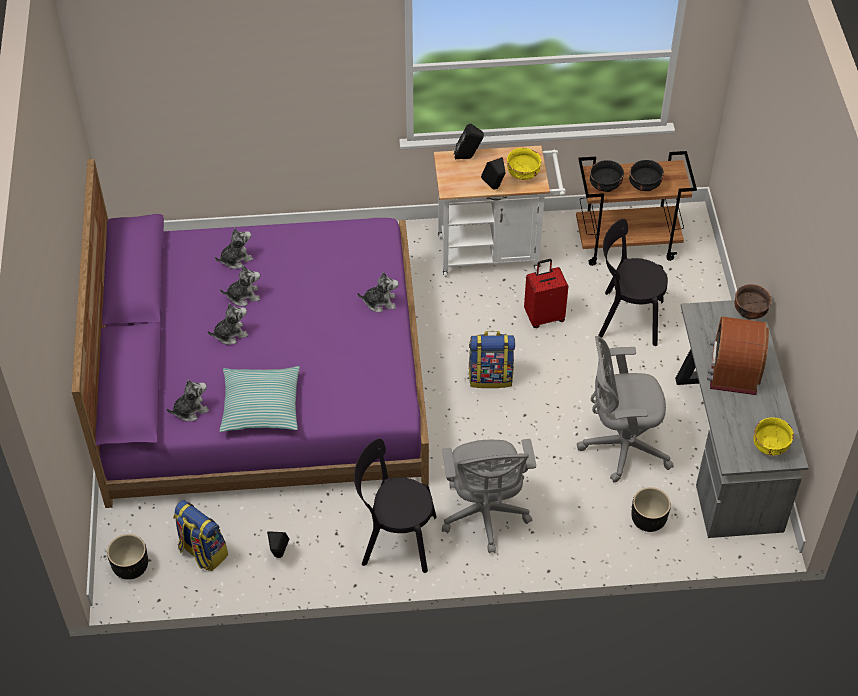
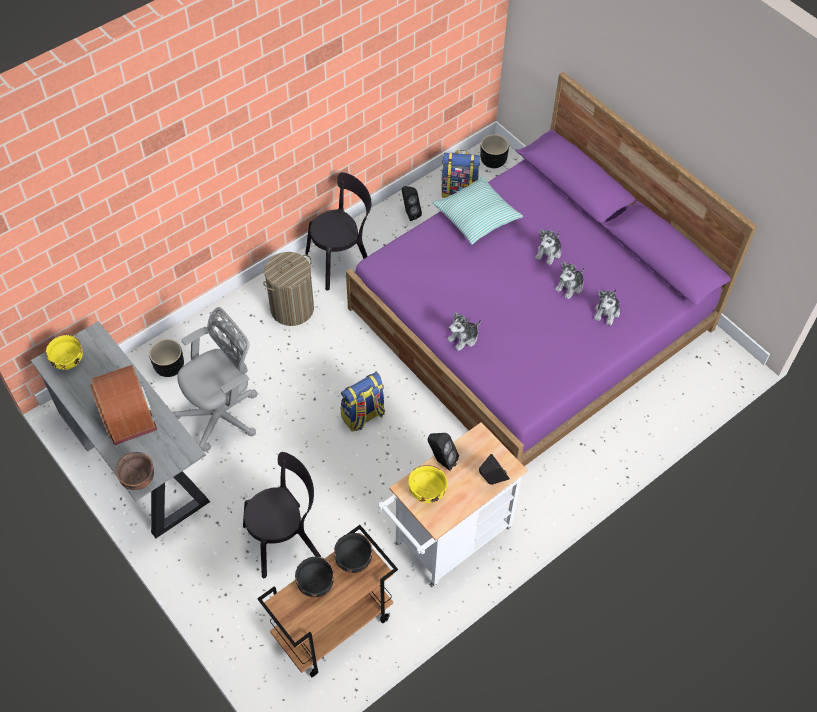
camera: 145 degrees right, 5 degrees up
plush toy [166,379,209,422] -> none
grey office chair [442,439,536,553] -> laundry basket [263,252,314,326]
red suitcase [524,259,569,328] -> none

